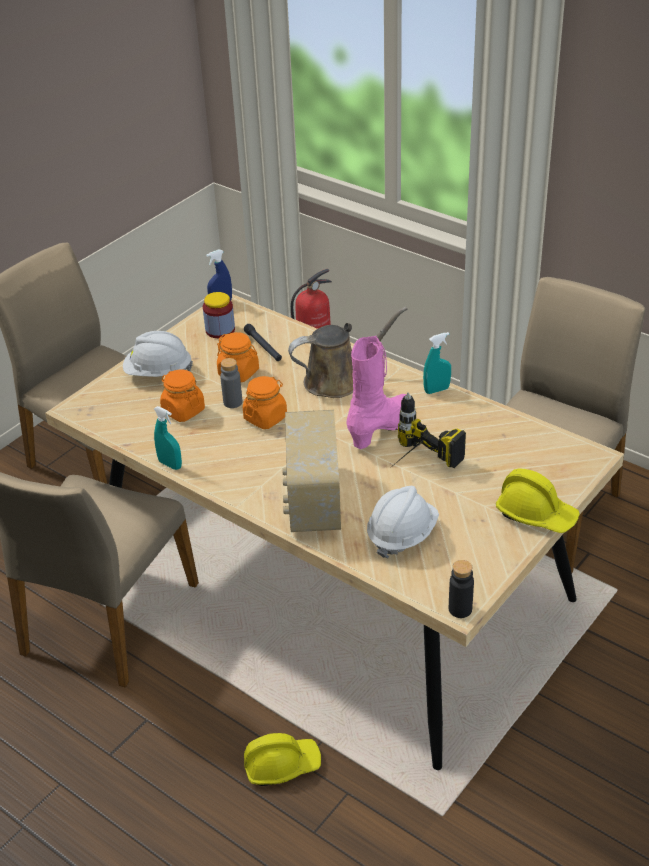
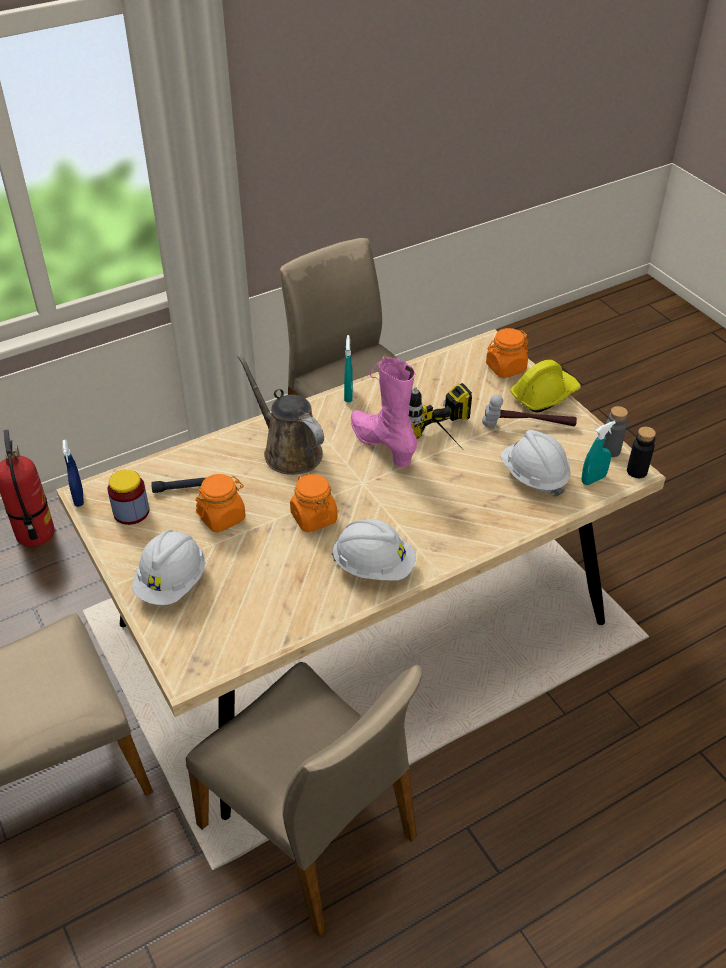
camera: 70 degrees left, 5 degrees up
turquoise spray bottle [154,406,182,470] -> turquoise spray bottle moved to [582,421,616,485]
orange jar [160,369,205,422] -> orange jar moved to [486,328,529,378]
grey bottle [220,358,242,408] -> grey bottle moved to [603,406,628,457]
yellow hard hat [244,733,321,786] -> none
radio [282,410,341,532] -> none
brown watering can [288,307,408,398] -> brown watering can turned 45 degrees counterclockwise [237,354,324,475]
none -> white hard hat [332,519,416,581]
none -> hammer [482,395,577,427]

